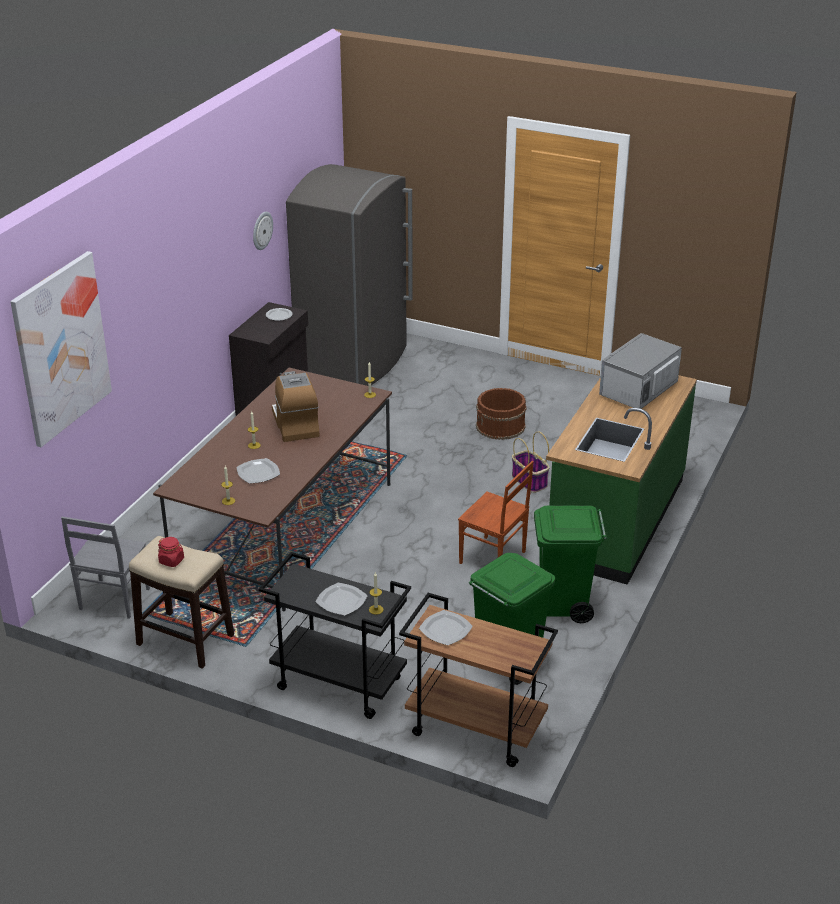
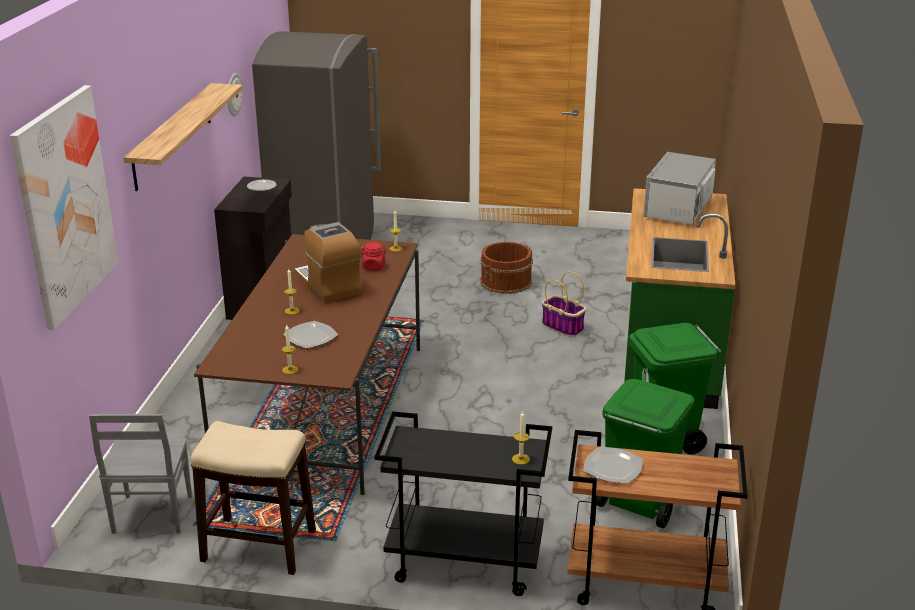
camera: 15 degrees left, 5 degrees down
red jar [158,537,184,567] -> red jar moved to [361,242,387,271]
plate [316,583,368,616] -> none
brown chair [458,461,534,564] -> none
none -> shelf [123,83,243,191]

